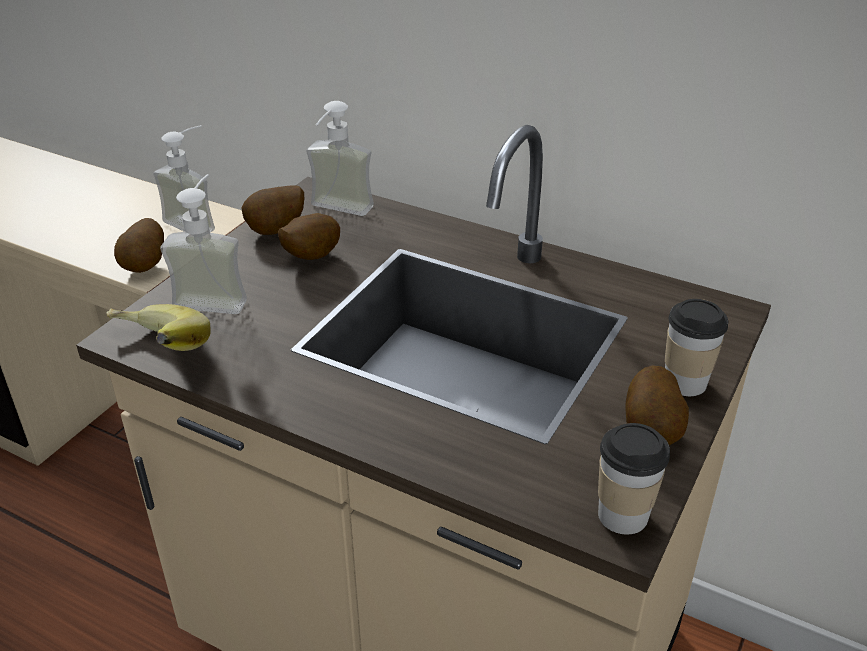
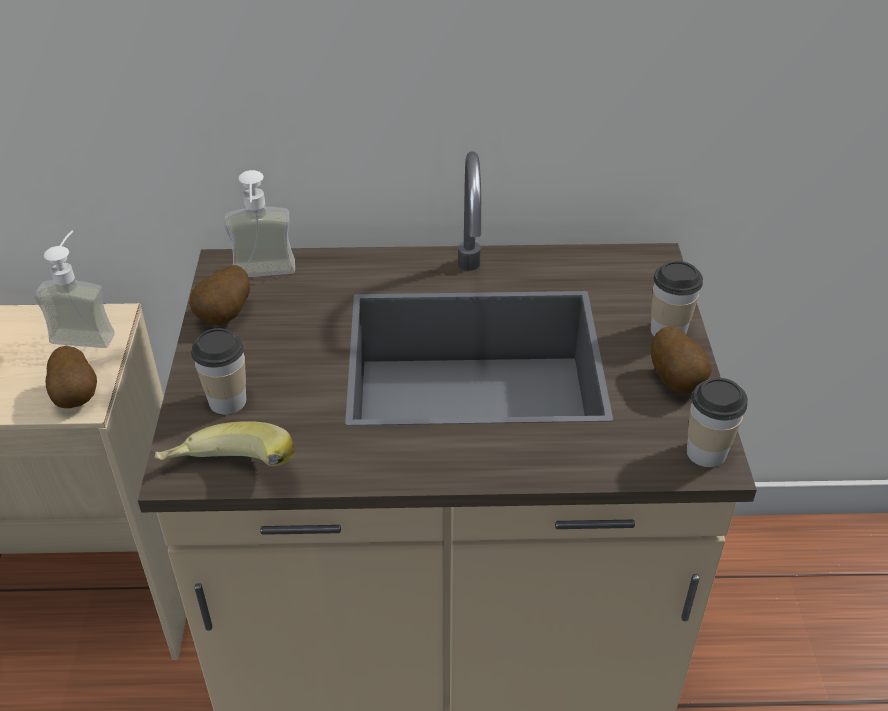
camera: 30 degrees left, 5 degrees up
soap dispenser [160,174,247,314] -> cup [191,328,246,415]
potato [278,213,340,260] -> none

